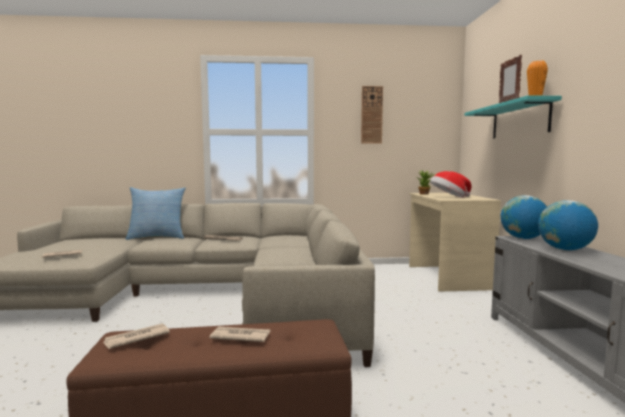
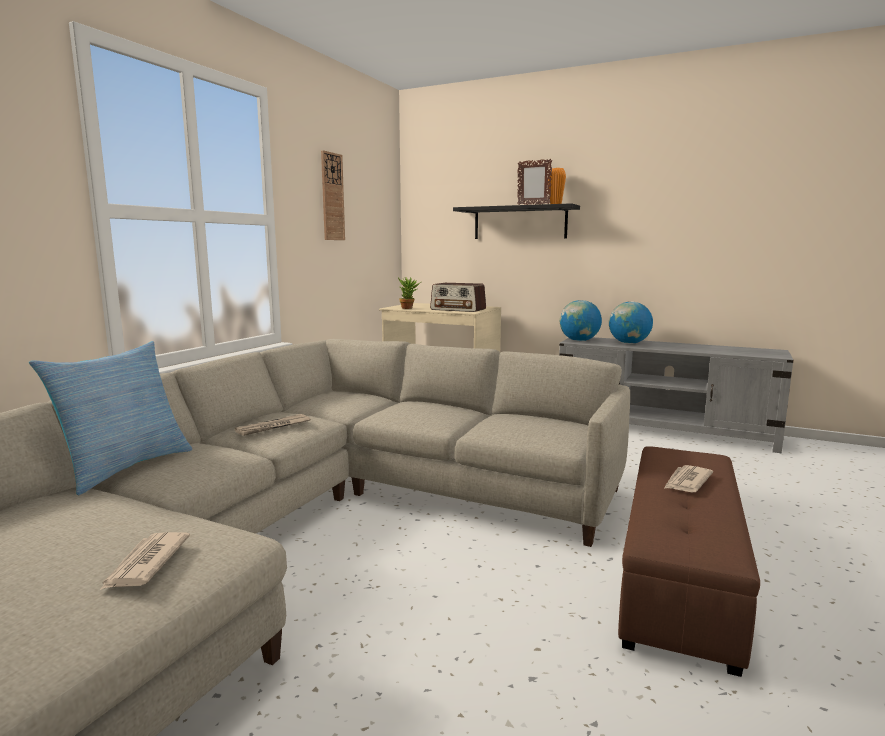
camera: 60 degrees left, 5 degrees up
newspaper [103,323,170,349] -> none
hat [430,171,471,198] -> radio [430,283,486,312]
turquoise shelf [464,95,562,138] -> black shelf [453,203,580,239]

